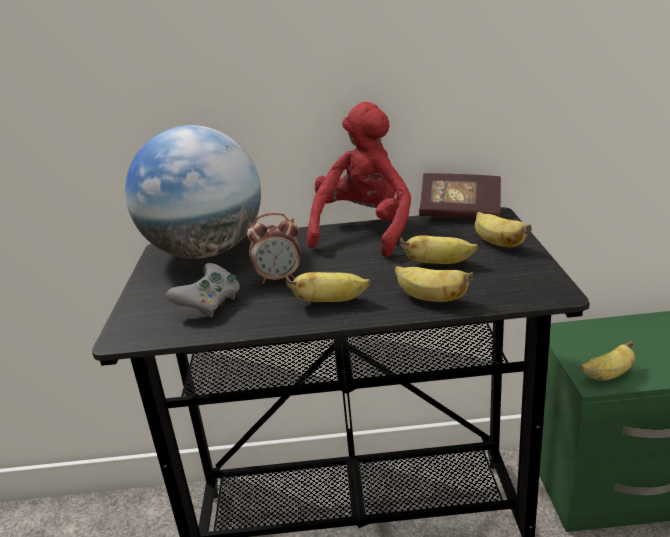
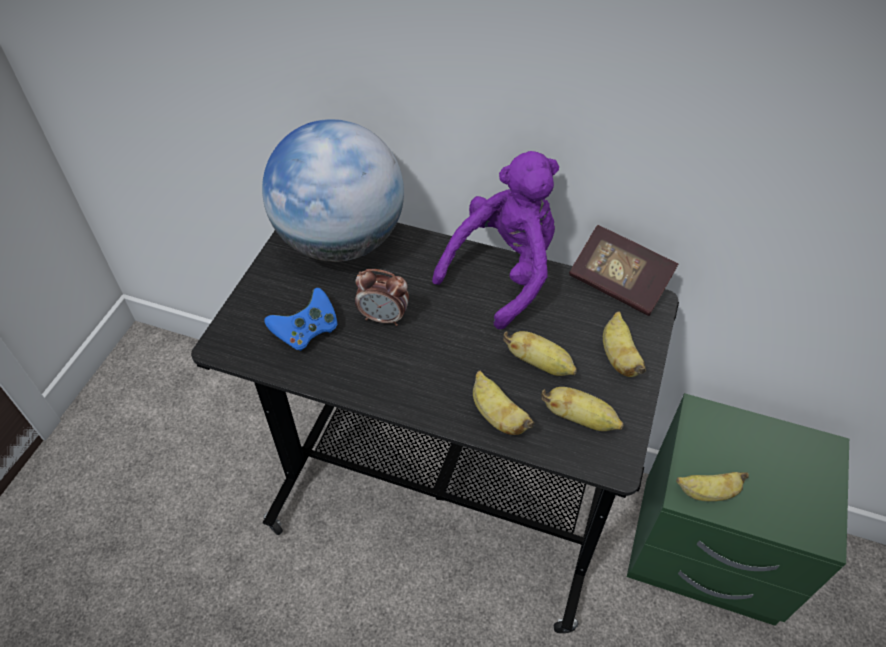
camera: 20 degrees right, 25 degrees up
grey game controller [166,263,240,318] -> blue game controller [264,288,338,351]
banana [286,272,370,302] -> banana moved to [541,387,623,431]
red plush toy [307,102,411,257] -> purple plush toy [432,151,559,329]

